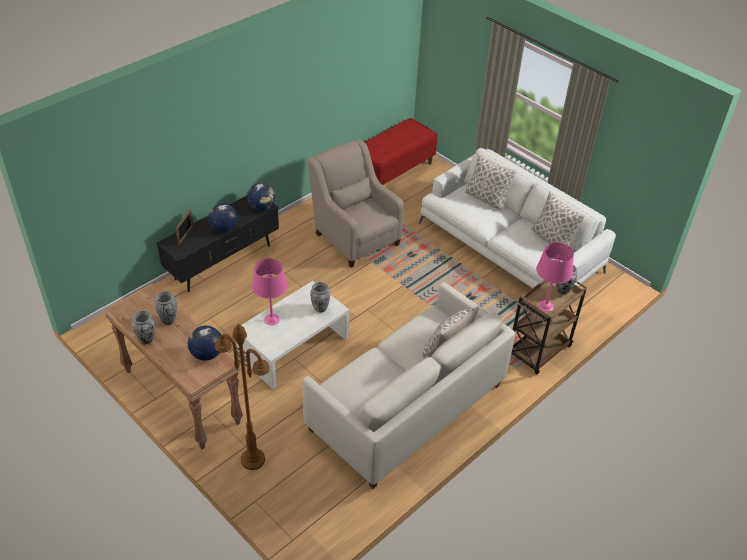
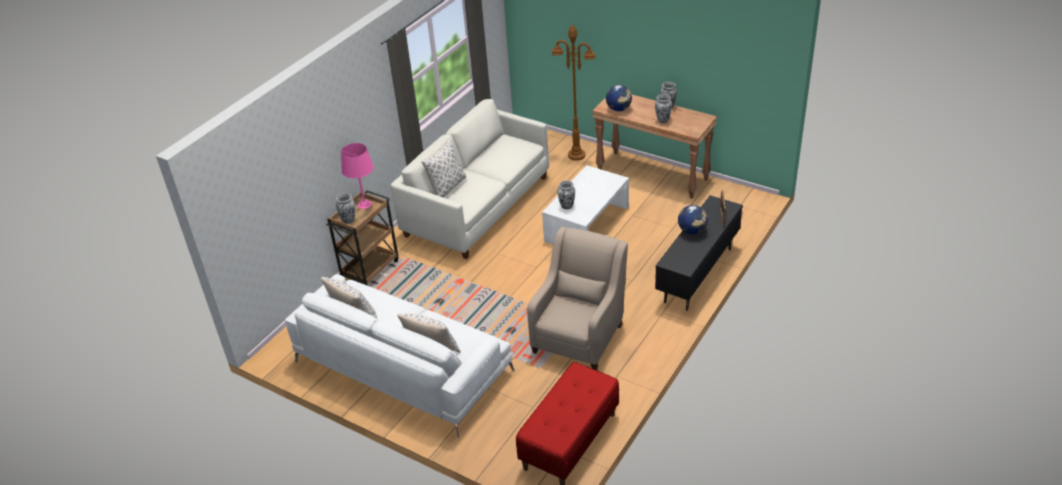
camera: 170 degrees right, 5 degrees down
globe [247,183,275,211] -> none
pink table lamp [252,258,287,325] -> none
beige armchair [308,139,404,268] -> beige armchair turned 105 degrees counterclockwise [527,227,628,370]

